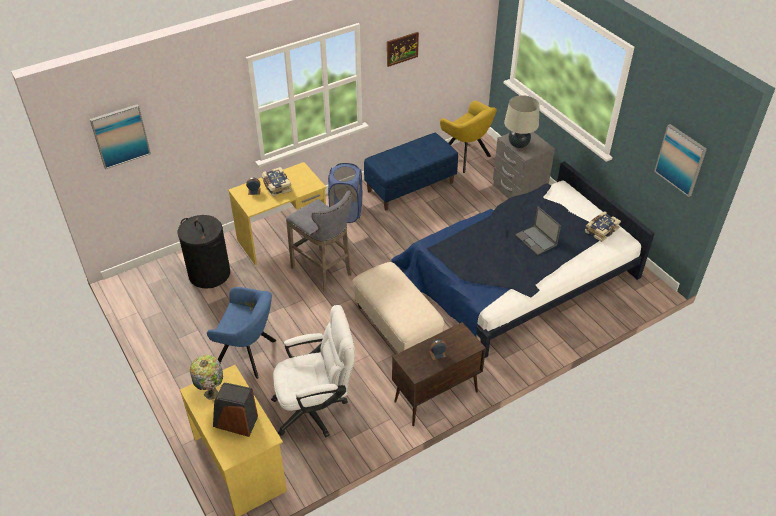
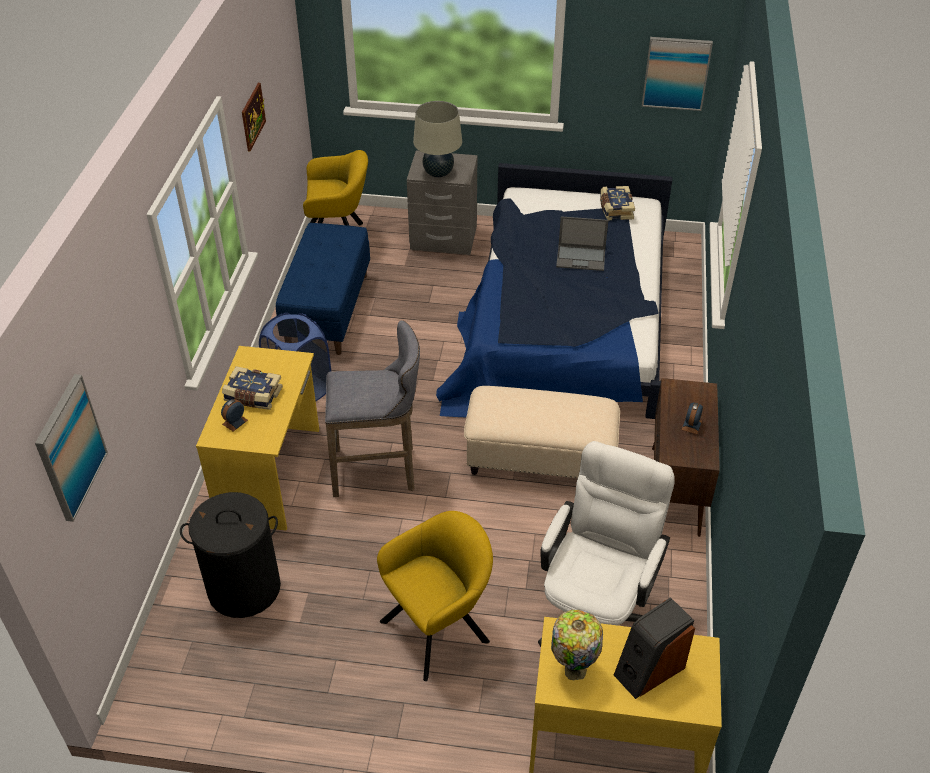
camera: 50 degrees left, 0 degrees up
blue armchair [207,287,276,379] -> yellow armchair [377,511,493,681]

